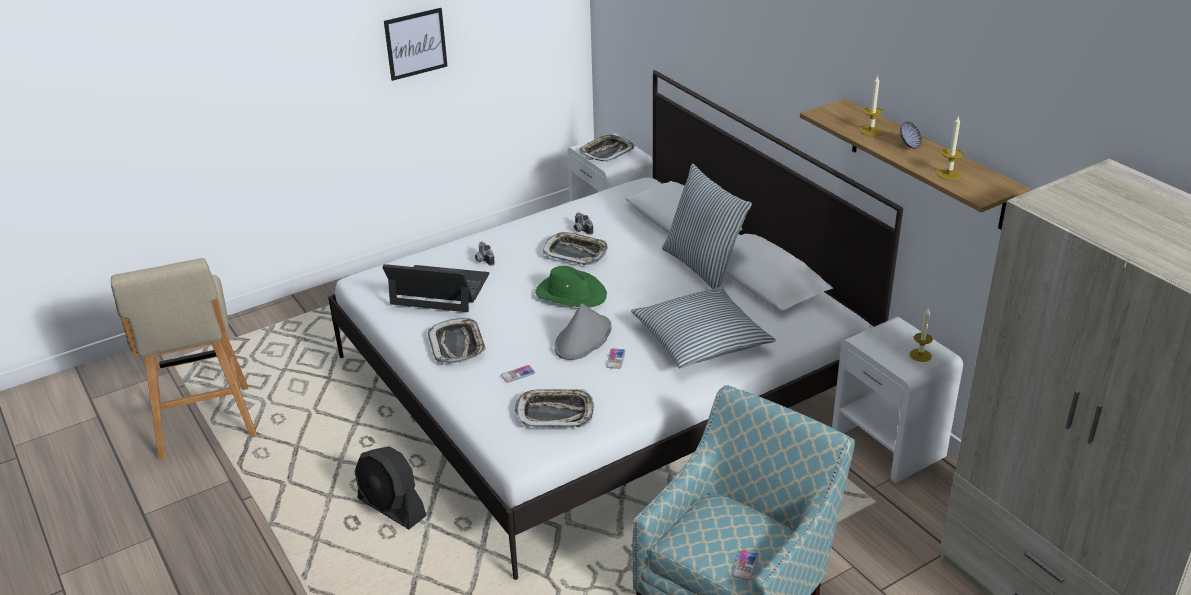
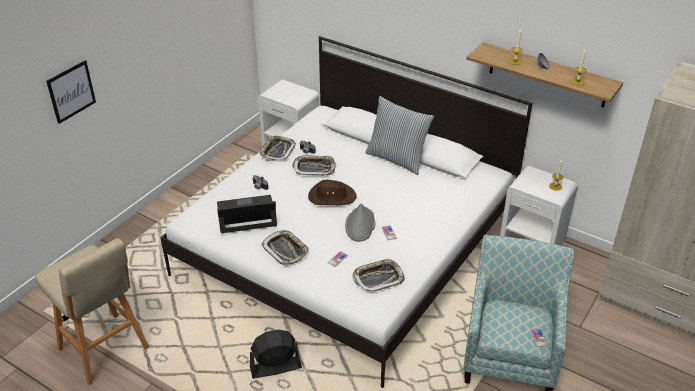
camera: 25 degrees left, 5 degrees up
black fan [354,446,427,530] -> black fan turned 150 degrees clockwise [250,330,302,379]
picture [384,8,448,81] -> picture moved to [46,60,96,124]
green hat [535,266,607,307] -> brown hat [308,180,357,206]
tray [579,134,634,162] -> tray moved to [260,136,296,161]
pillow [631,287,776,369] -> none

